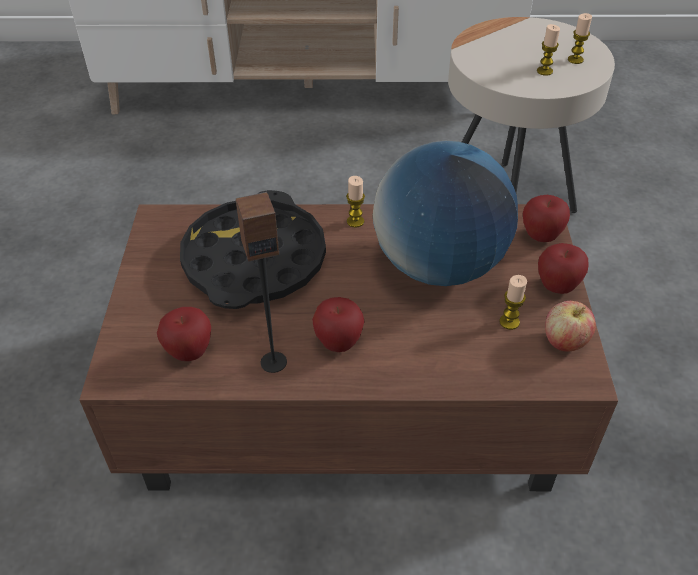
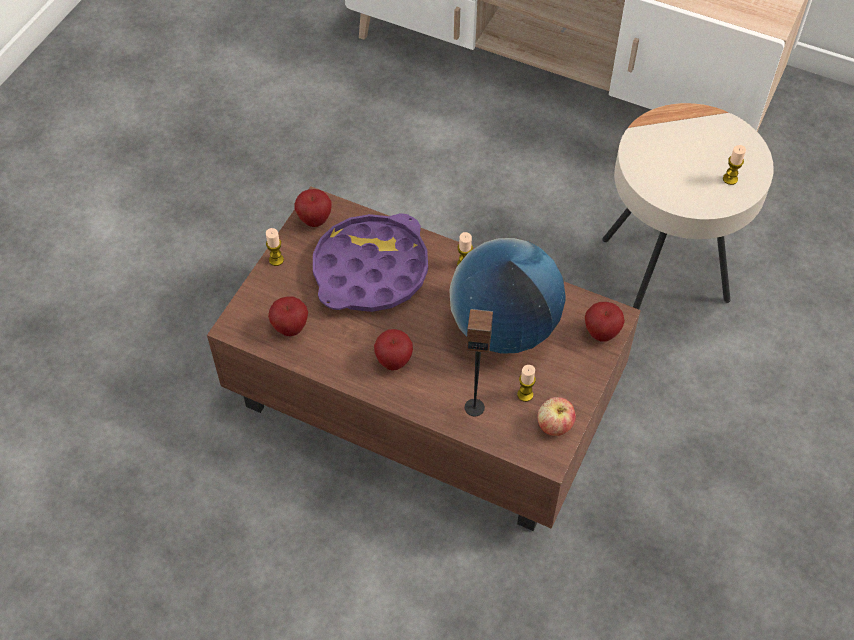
camera: 25 degrees right, 10 degrees up
black tray [180,190,326,309] -> purple tray [313,213,428,312]
speaker [236,192,287,373] -> speaker moved to [464,309,493,416]
candle [537,24,560,76] -> candle moved to [266,228,284,266]
apple [538,243,589,294] -> apple moved to [295,189,332,227]

